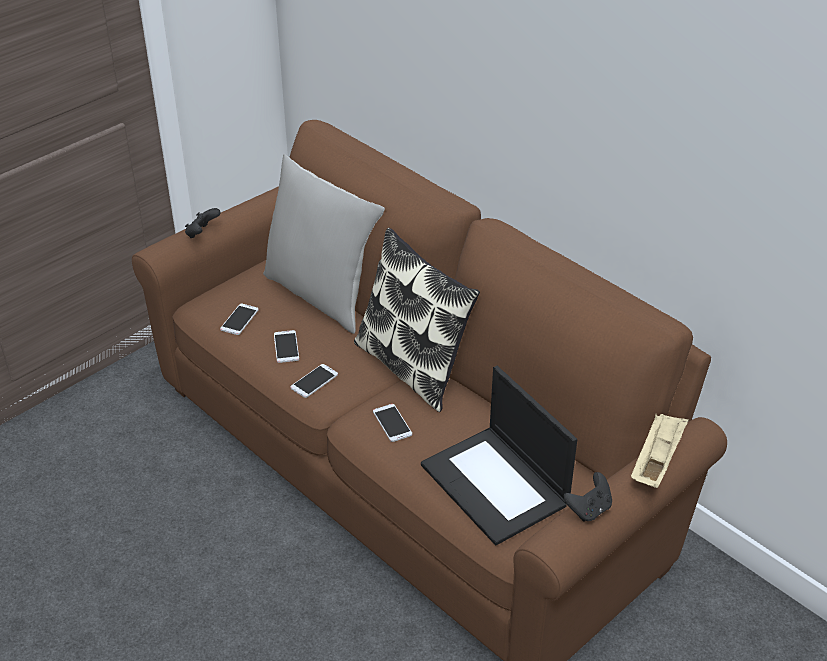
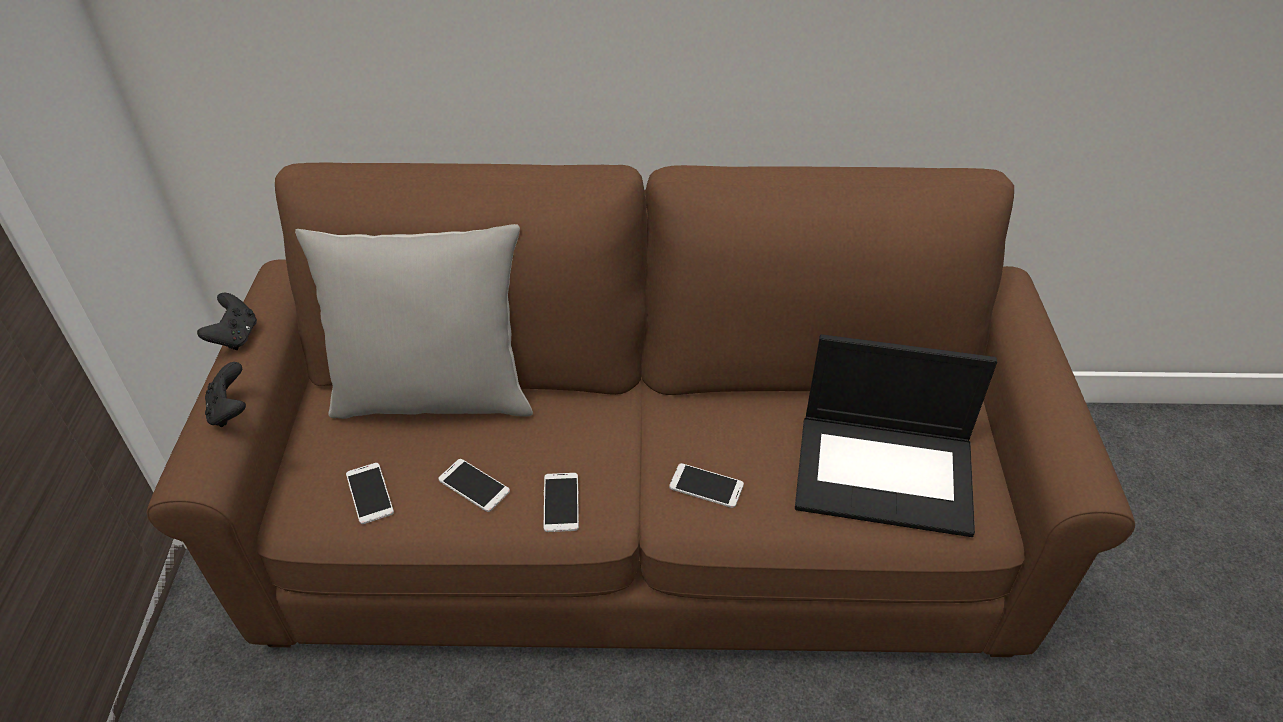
camera: 45 degrees left, 5 degrees up
pillow [354,228,480,412] -> none
black game controller [563,472,612,522] -> black game controller moved to [197,293,257,350]
beige tray [631,414,689,488] -> none

